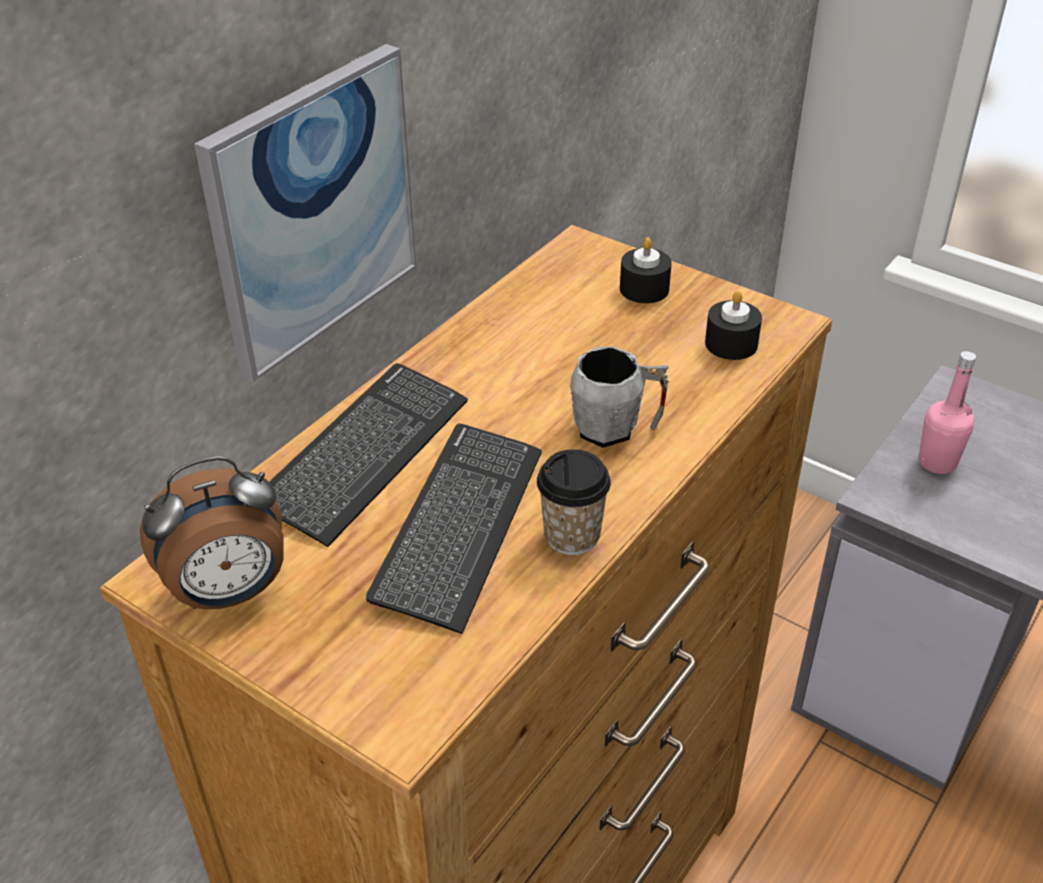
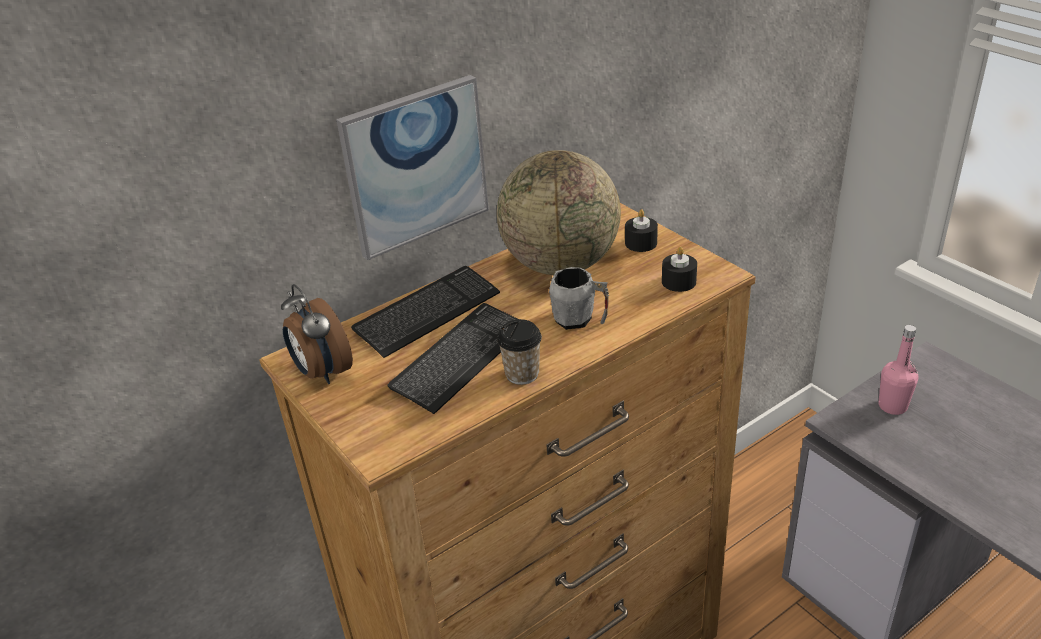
camera: 20 degrees right, 5 degrees down
alarm clock [140,456,284,609] -> alarm clock turned 60 degrees clockwise [281,284,353,384]
none -> globe [497,150,621,275]

